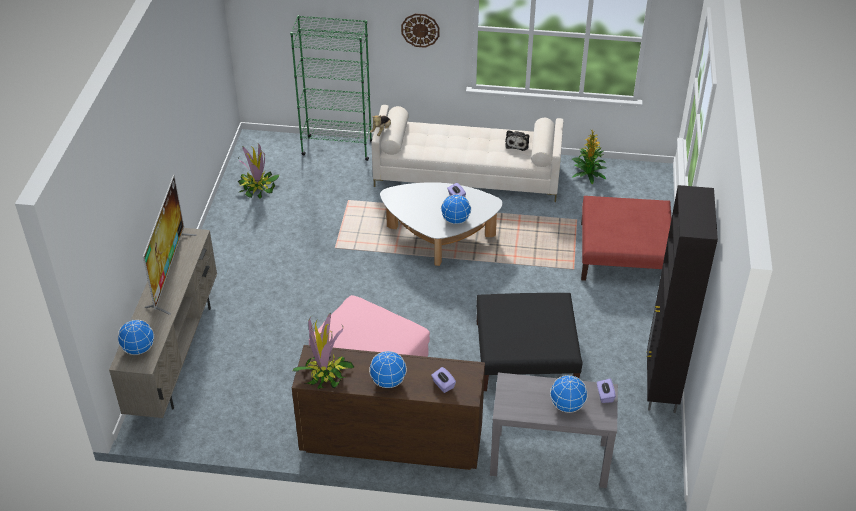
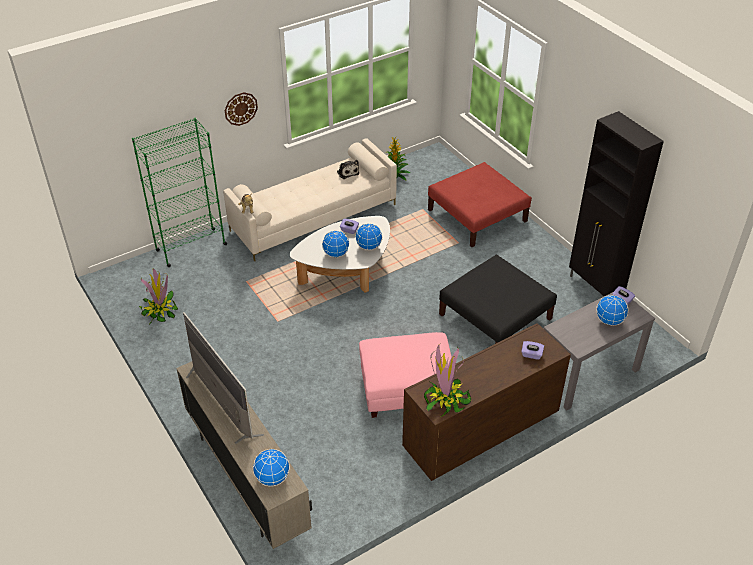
camera: 40 degrees left, 0 degrees up
globe [369,351,407,388] -> globe moved to [322,231,349,258]

